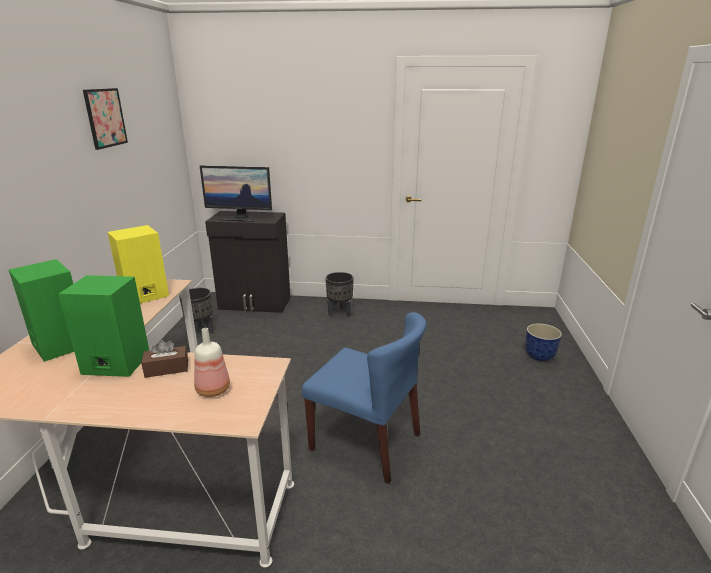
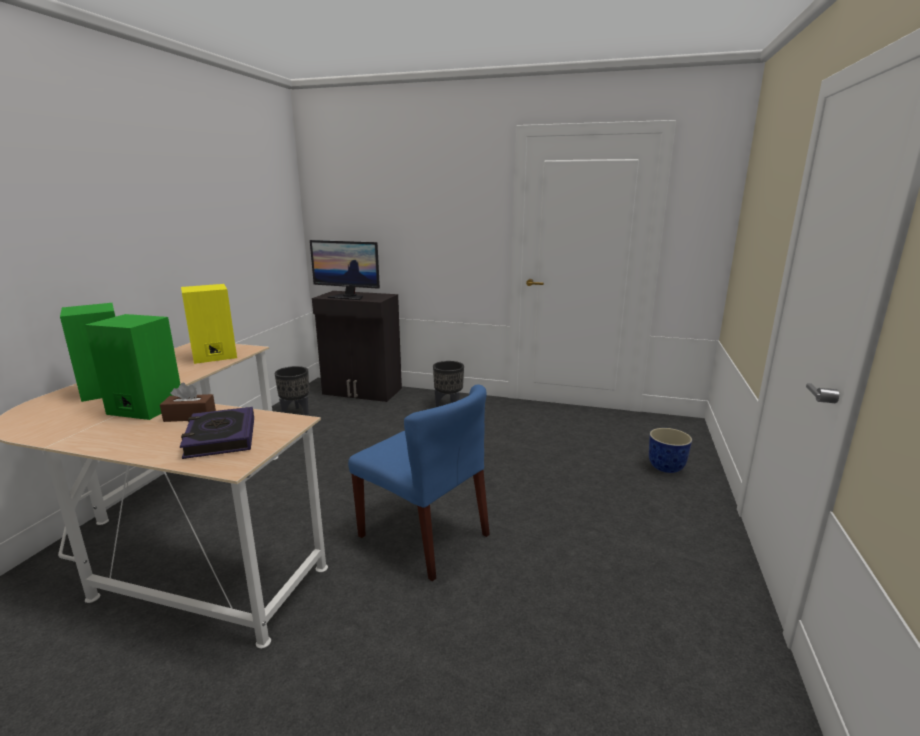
camera: 10 degrees right, 5 degrees down
picture [83,88,128,150] -> none
bottle [194,328,230,397] -> book [180,407,254,459]

